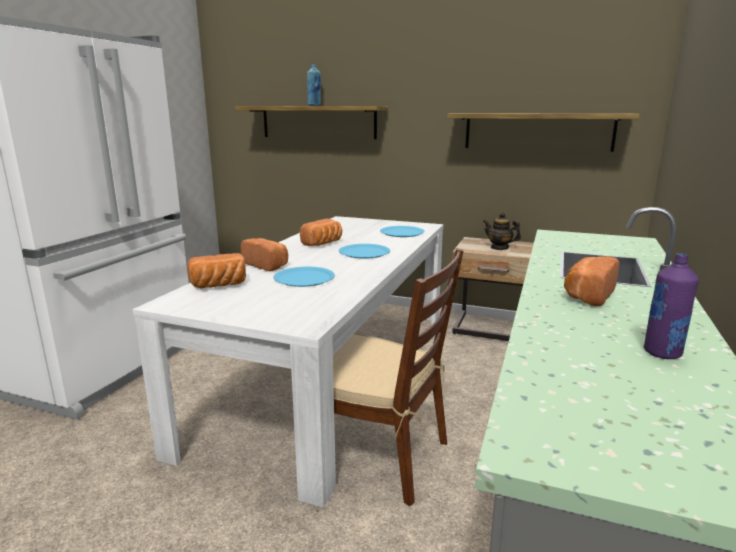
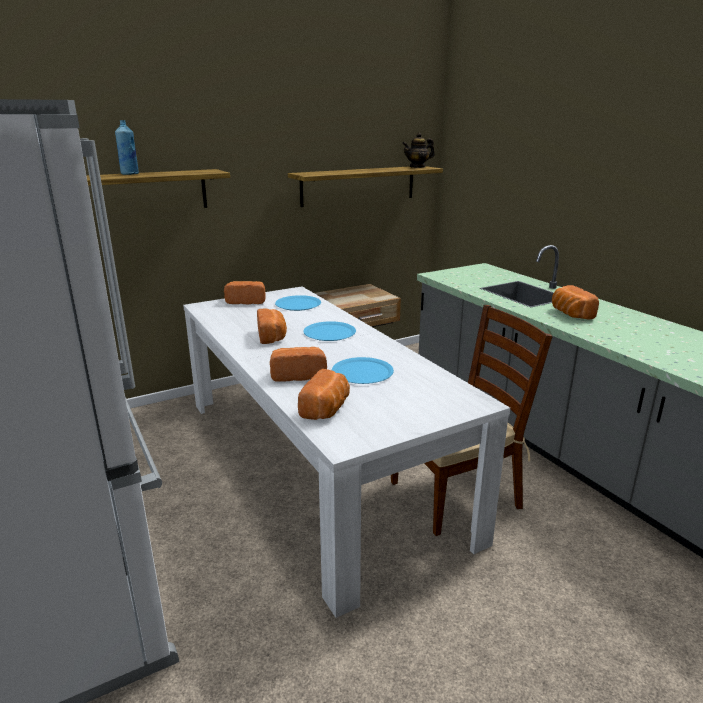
camera: 50 degrees left, 5 degrees up
teapot [483,212,521,250] -> teapot moved to [402,132,435,168]
purple bottle [644,253,699,359] -> none
none -> bread [224,281,266,304]

